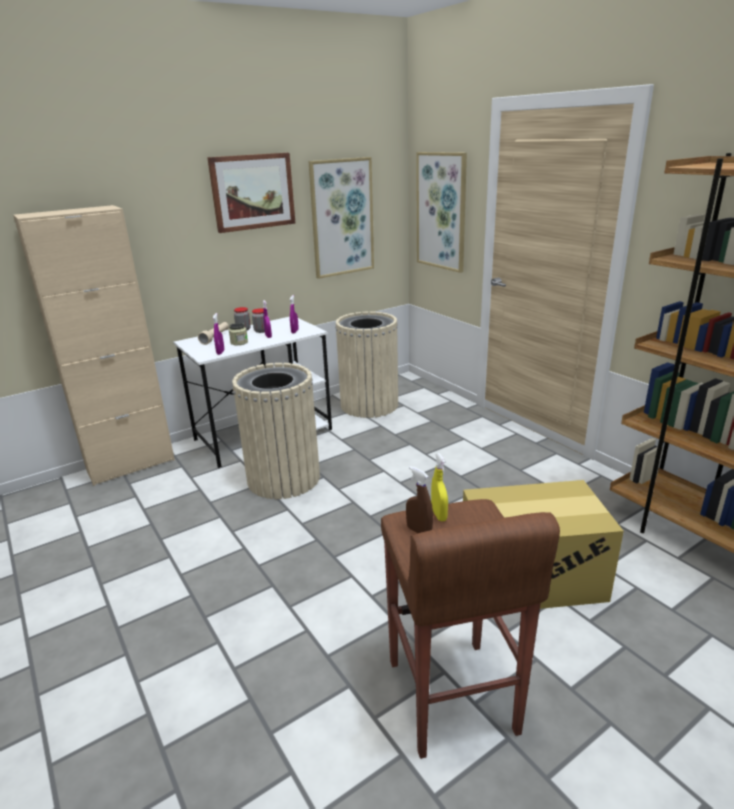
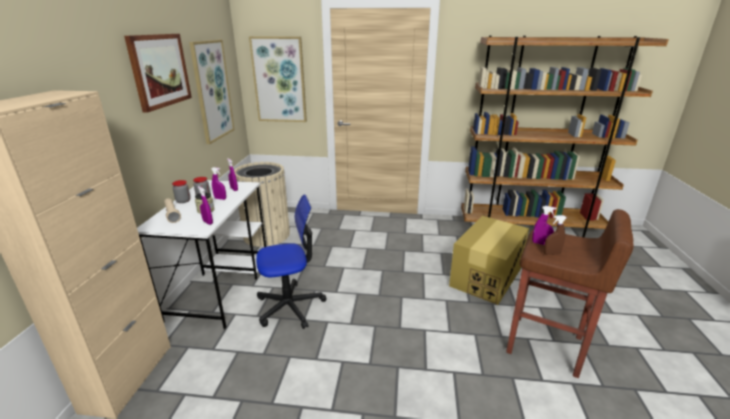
camera: 50 degrees left, 0 degrees up
beige trash can [232,363,320,499] -> office chair [256,194,327,329]
yellow spray bottle [431,453,448,521] -> purple spray bottle [532,206,557,245]

